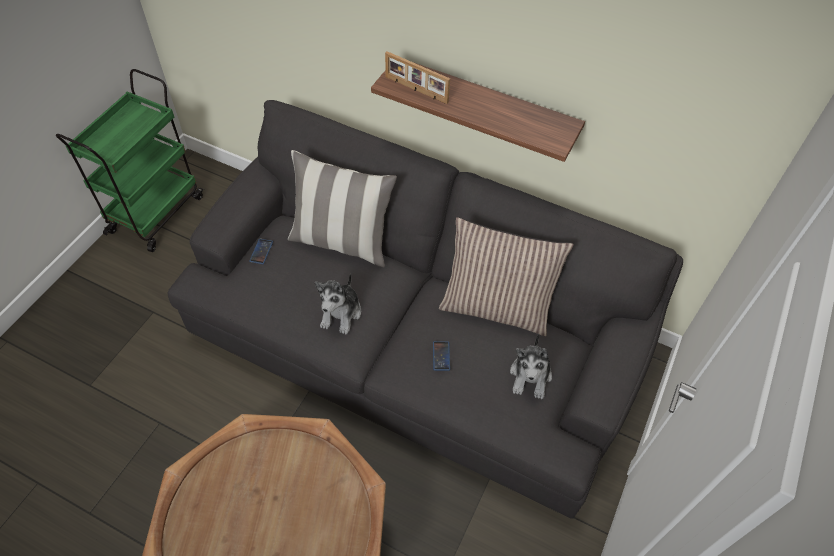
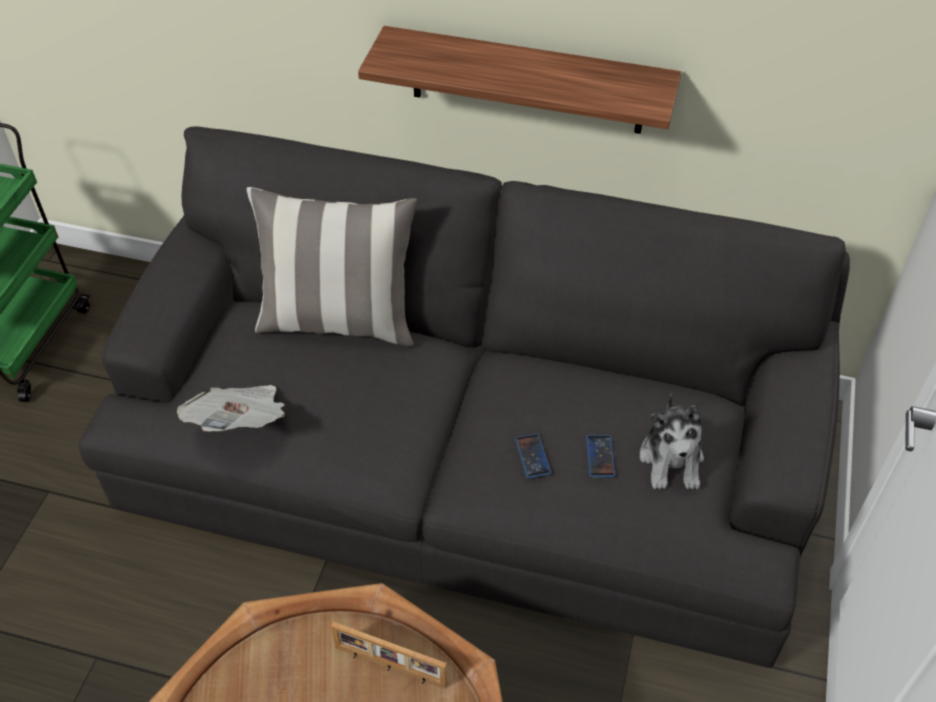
camera: 10 degrees left, 5 degrees down
phone [249,239,273,264] -> phone moved to [586,435,615,478]
plush toy [315,273,361,334] -> none
picture frame [385,51,450,104] -> picture frame moved to [331,622,447,689]
pillow [439,217,574,336] -> none
none -> newspaper [177,385,285,432]

